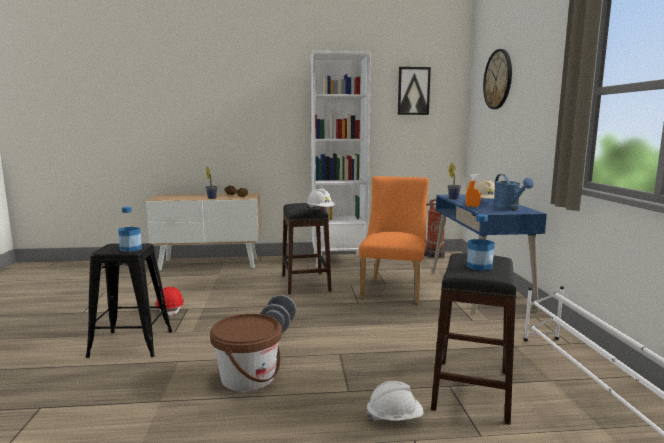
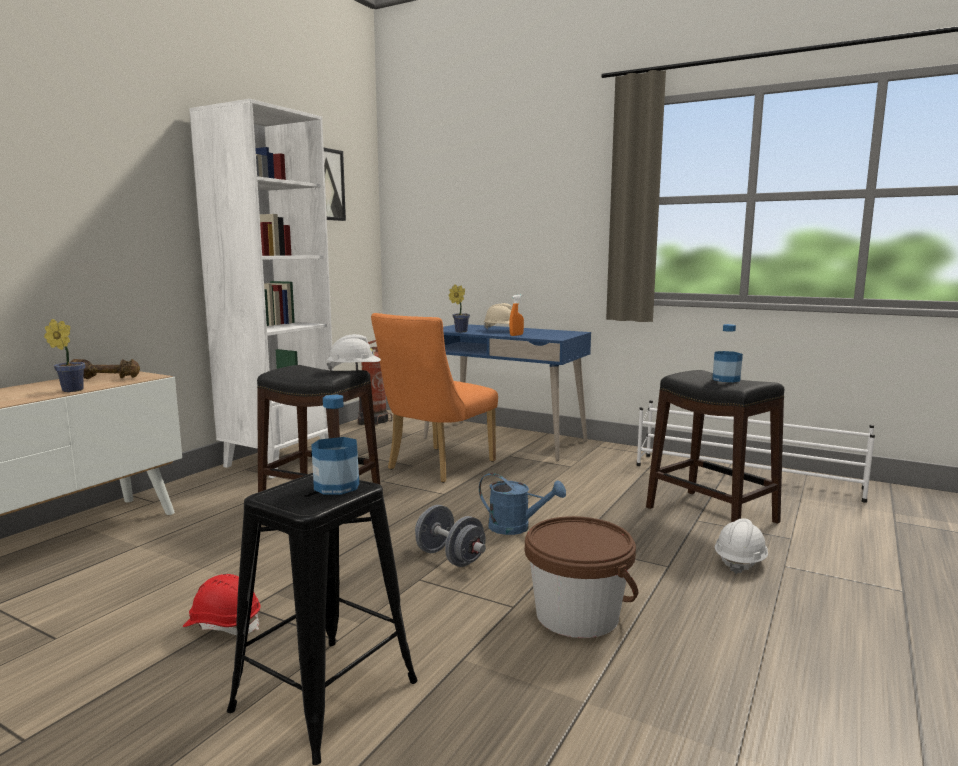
camera: 55 degrees left, 0 degrees up
orange chair [359,176,429,304] -> orange chair turned 105 degrees counterclockwise [371,313,498,483]
wall clock [483,49,512,109] -> none
blue watering can [493,174,534,211] -> blue watering can moved to [479,473,566,535]

